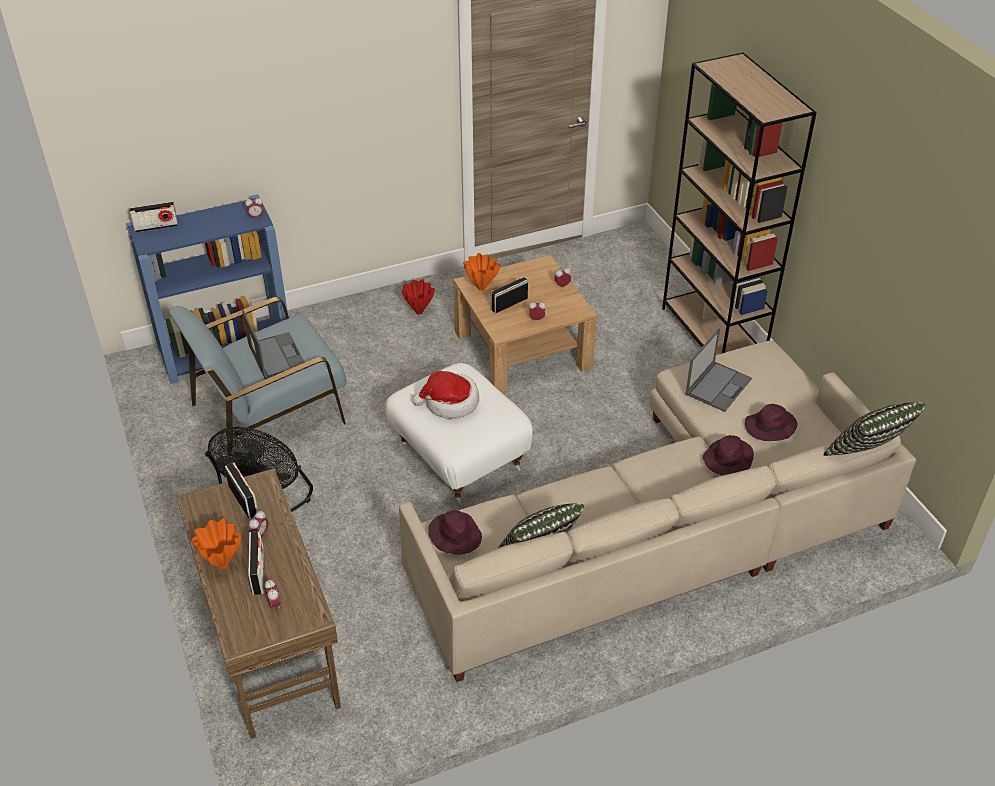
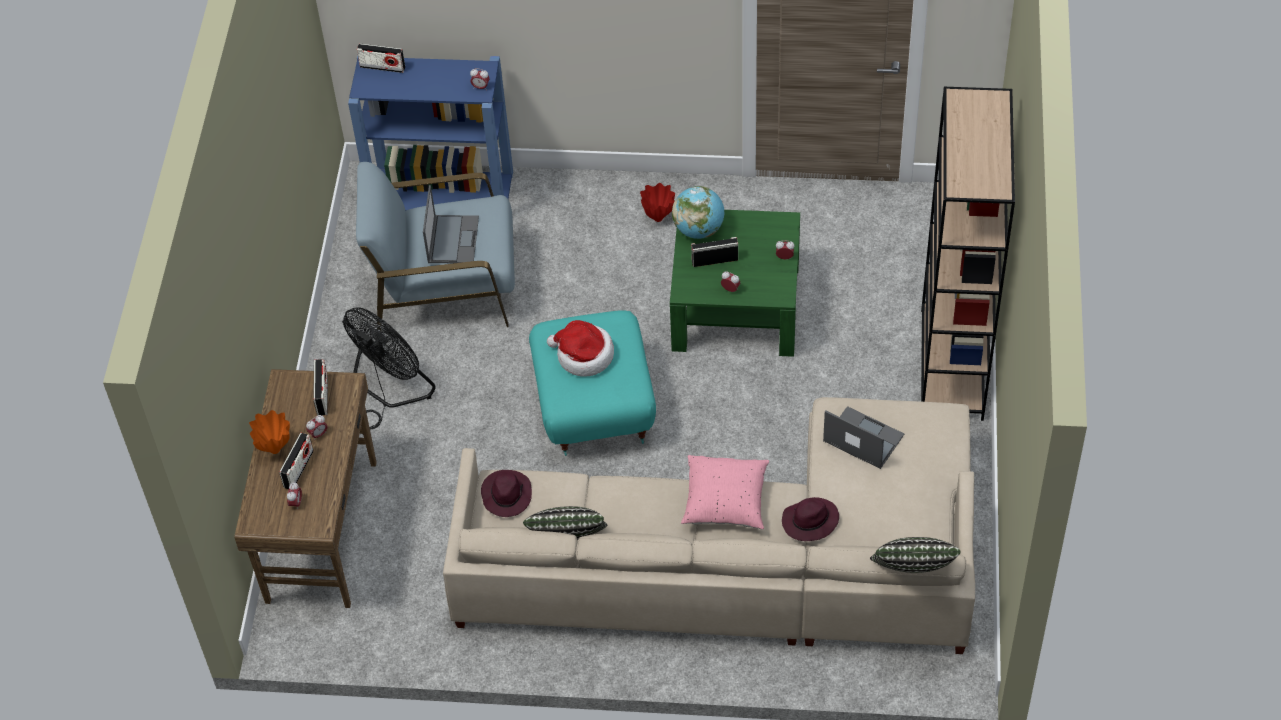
camera: 30 degrees right, 10 degrees up
white ottoman [385,363,533,503] -> turquoise ottoman [529,310,656,456]
brown coffee table [453,255,597,394] -> green coffee table [670,210,800,357]
orange vase [463,253,500,291] -> globe [672,186,724,239]
laptop [686,328,752,412] -> laptop turned 120 degrees counterclockwise [823,406,904,469]
purple hat [745,404,797,441] -> none
none -> pink pillow [681,455,769,529]

